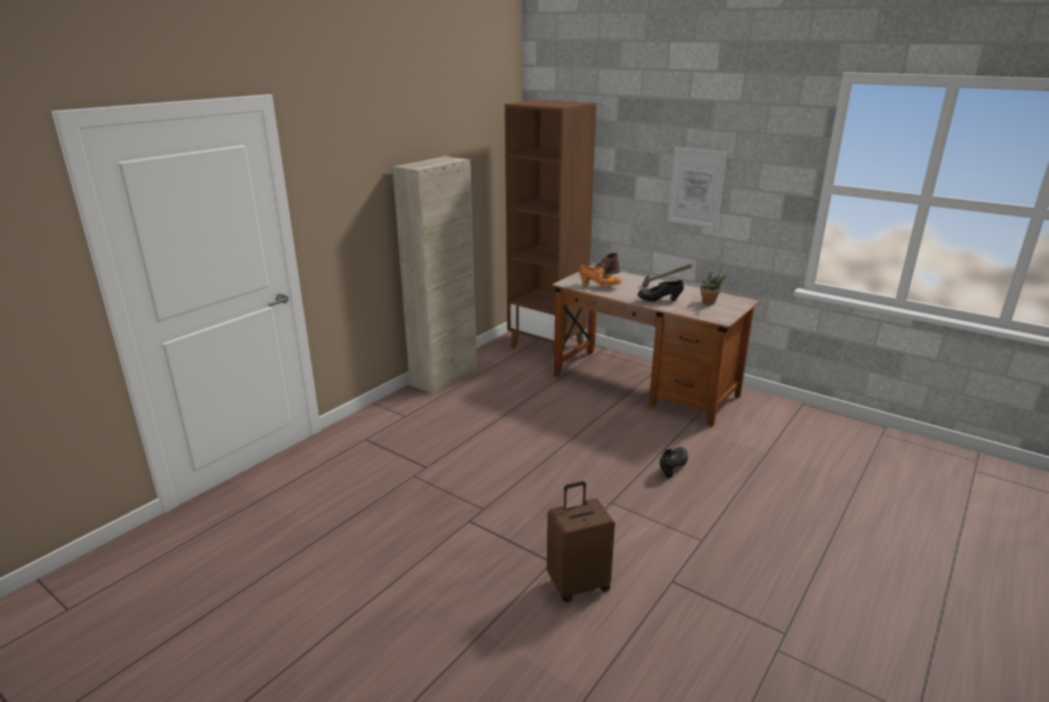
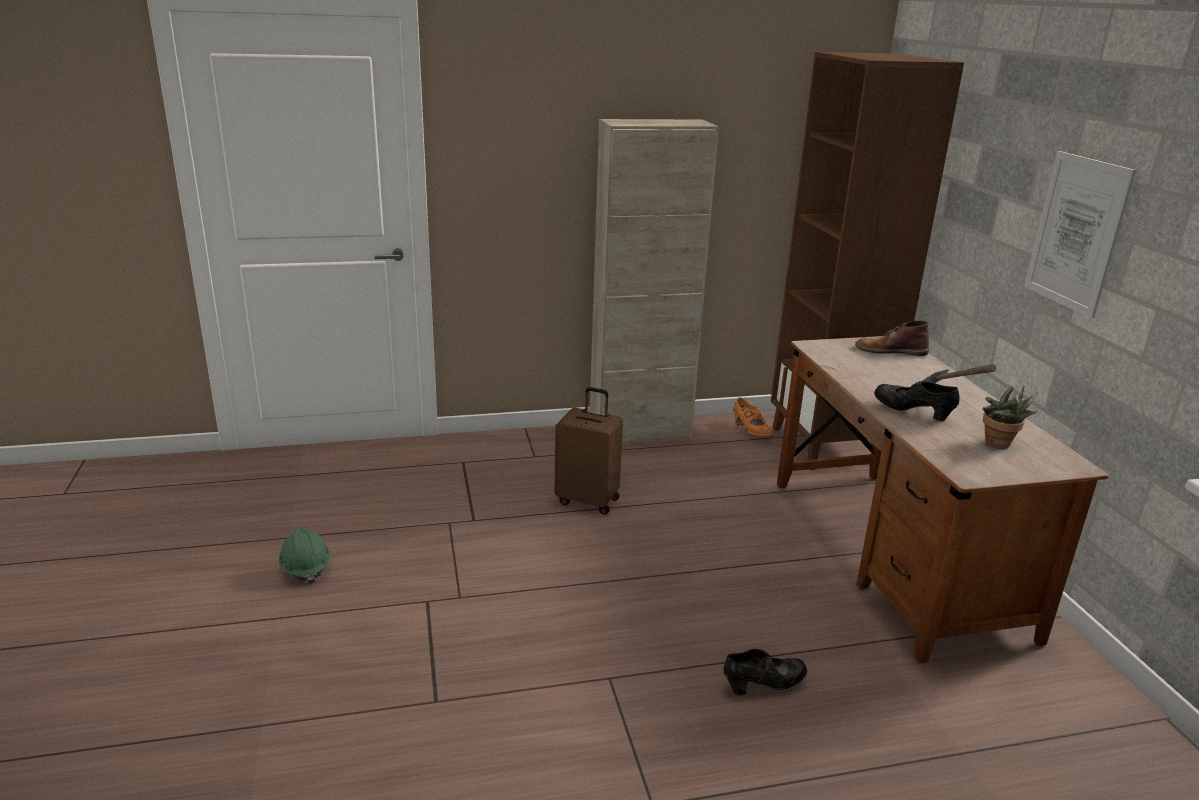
camera: 40 degrees right, 0 degrees up
brown suitcase [547,481,615,602] -> brown suitcase moved to [554,387,623,515]
orange shoe [579,264,622,286] -> orange shoe moved to [733,397,774,437]
none -> green hard hat [279,527,330,584]

